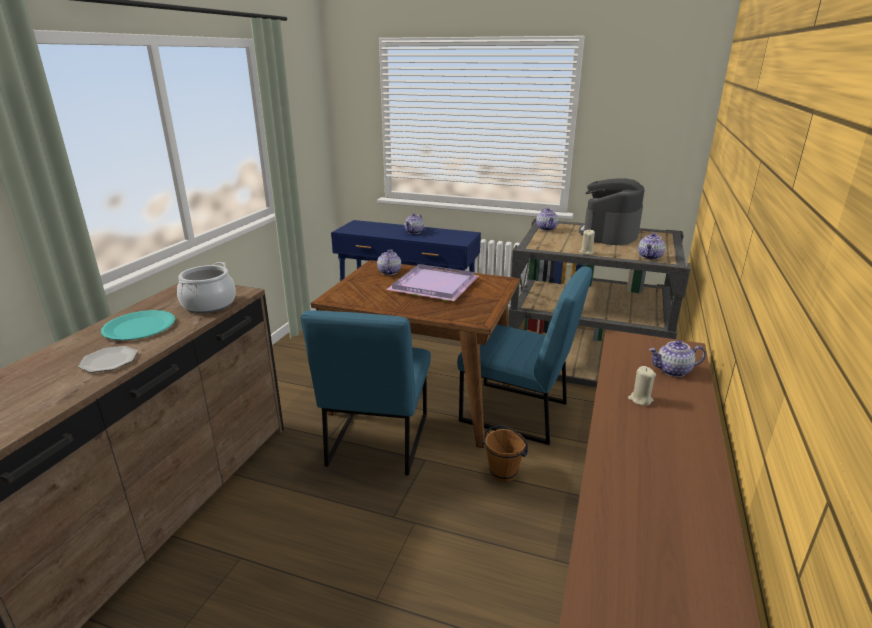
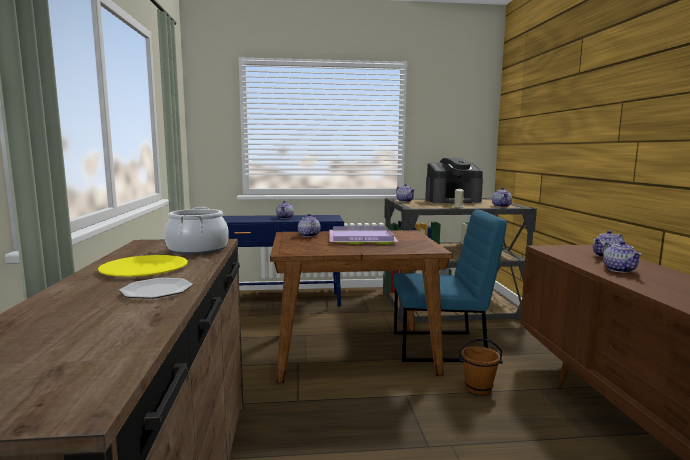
camera: 25 degrees left, 15 degrees down
turquoise plate [101,310,175,340] -> yellow plate [98,255,188,277]
blue chair [301,310,431,476] -> none
coffee machine [579,178,645,245] -> coffee machine turned 105 degrees counterclockwise [425,158,483,204]
beige candle [628,366,656,406] -> teapot [603,241,642,273]

